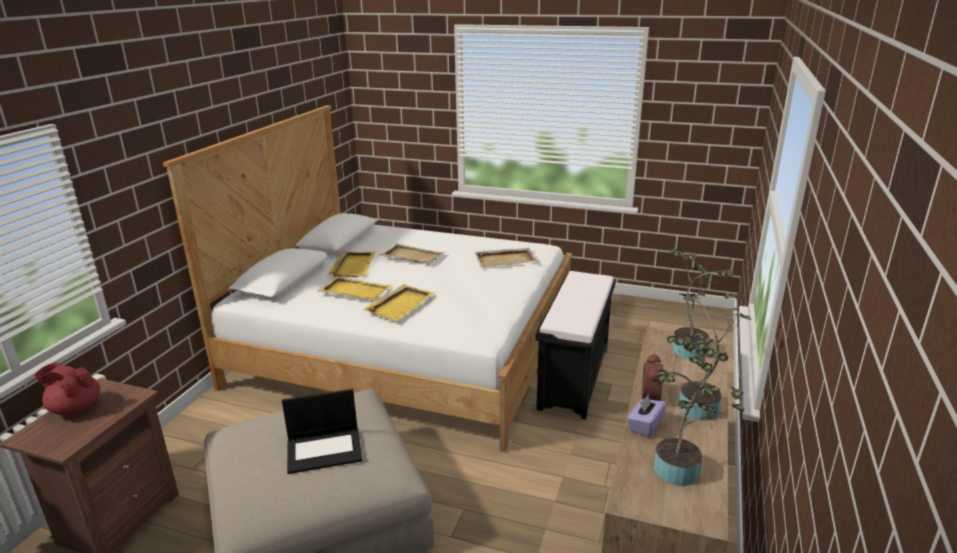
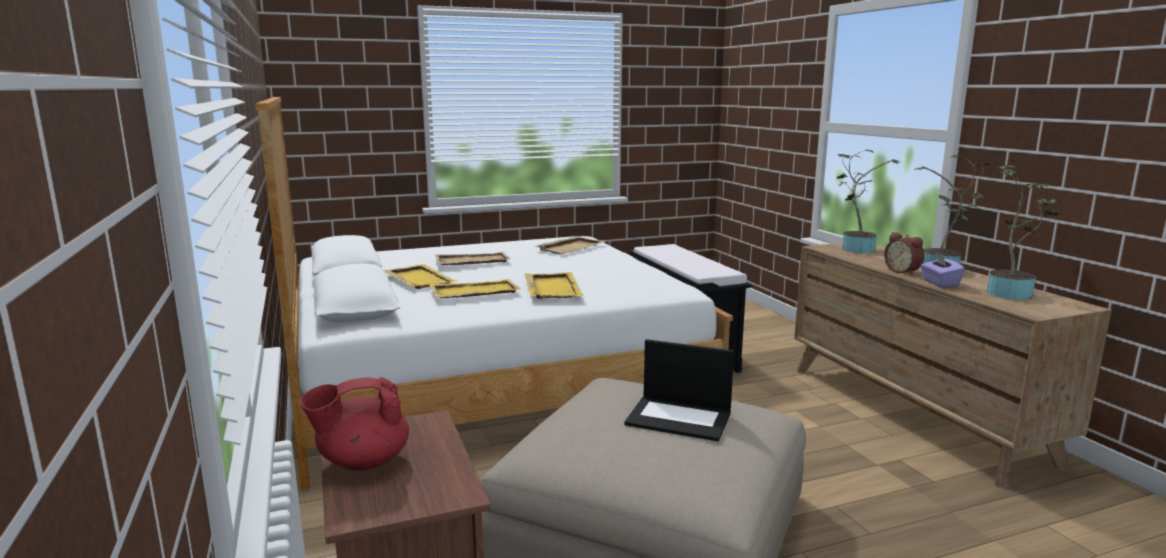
camera: 40 degrees left, 10 degrees down
laptop [282,389,362,474] -> laptop turned 75 degrees clockwise [624,339,734,441]

